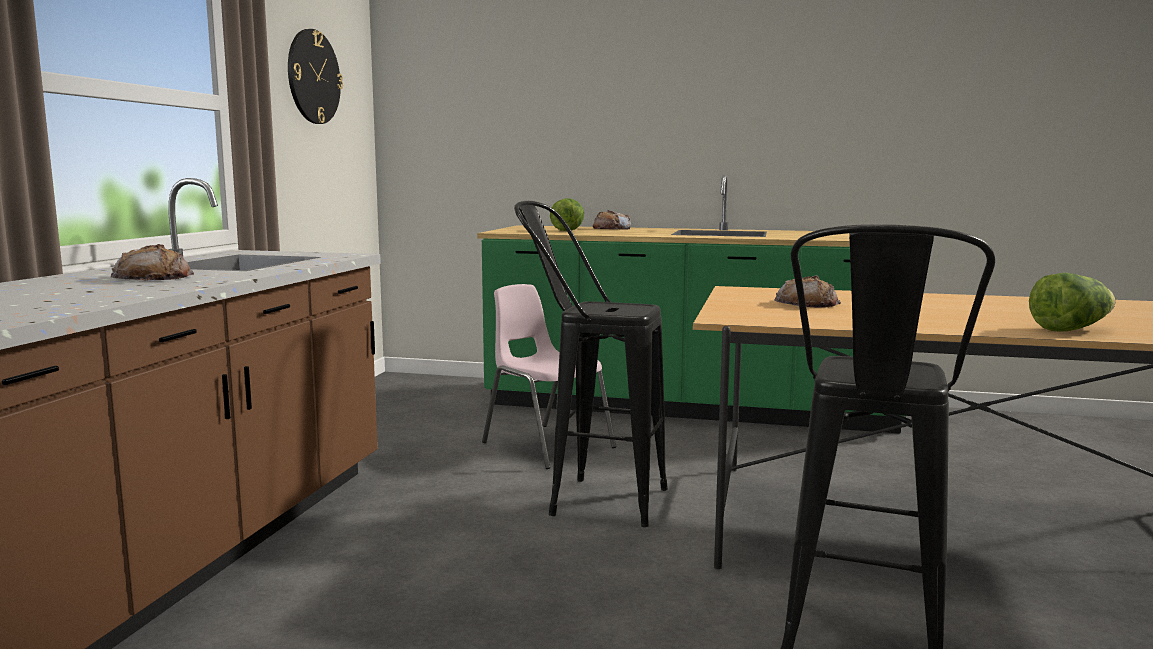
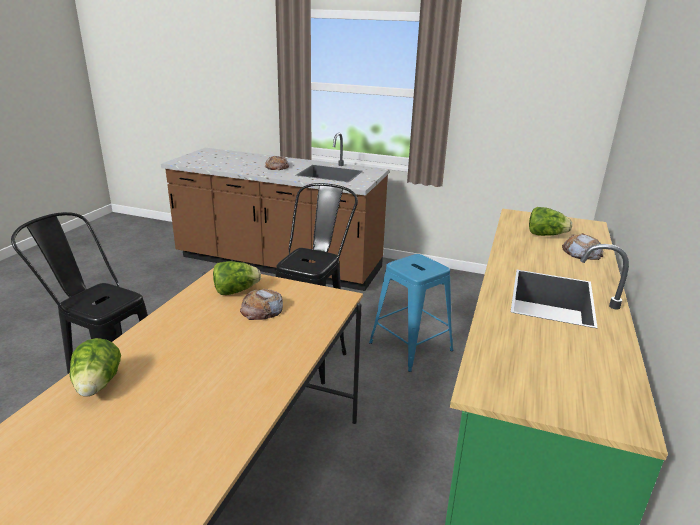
camera: 95 degrees right, 15 degrees up
wall clock [288,29,343,124] -> none
pink chair [482,284,616,469] -> blue stool [369,254,453,372]
none -> lettuce [213,261,261,295]

